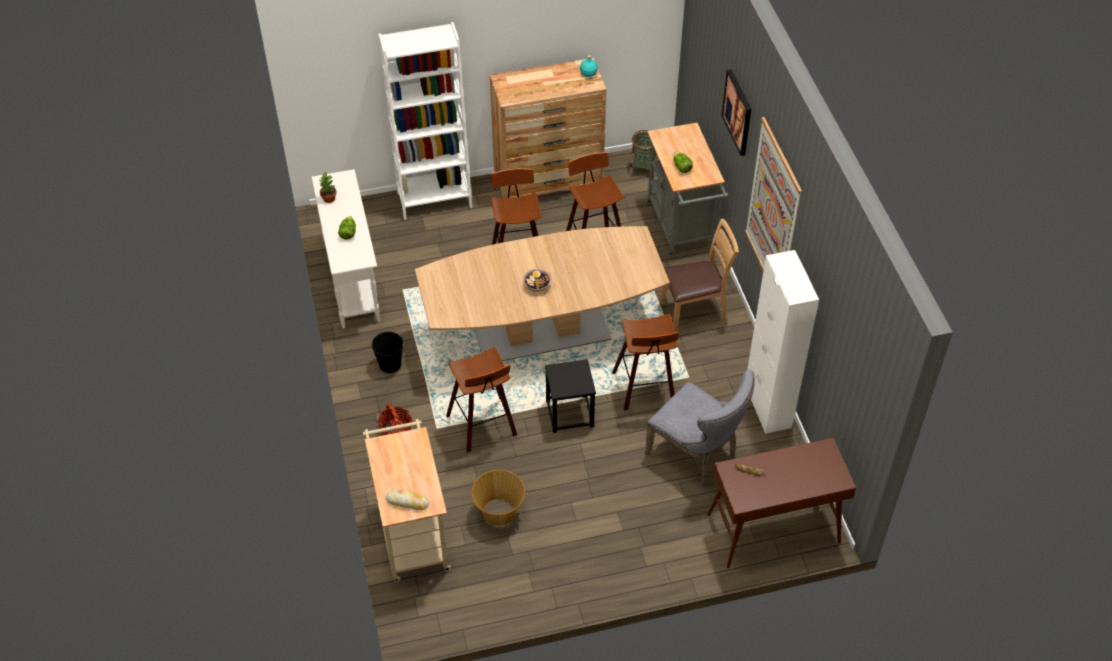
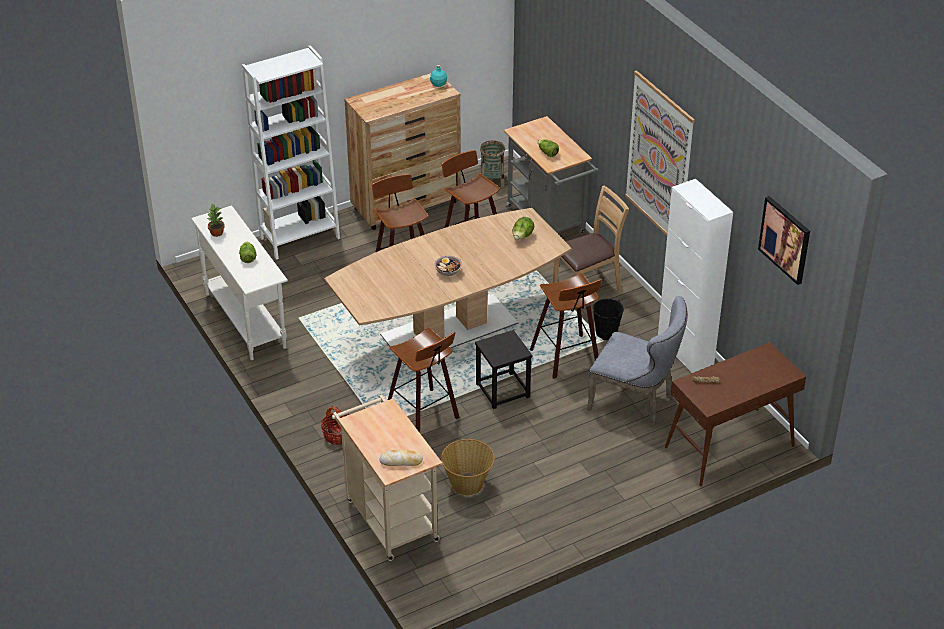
camera: 15 degrees left, 10 degrees down
black bucket [372,332,403,373] -> black bucket moved to [593,299,624,340]
picture [722,69,751,156] -> picture moved to [758,196,810,285]
none -> lettuce [512,217,534,240]

